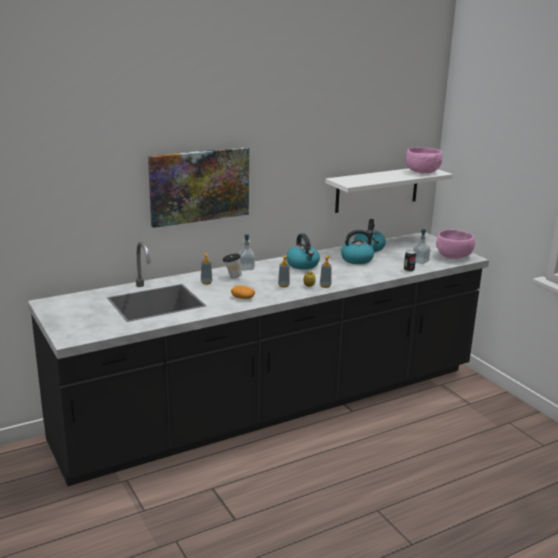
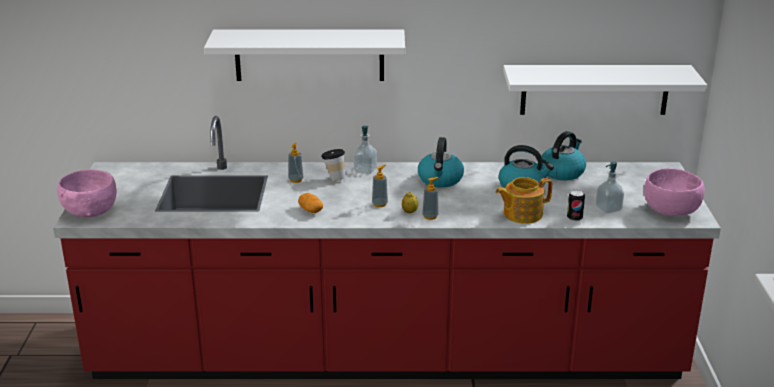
camera: 30 degrees right, 5 degrees up
black counter [28,232,489,486] -> red counter [53,116,721,379]
picture [148,147,249,228] -> white shelf [204,29,405,81]
pink bowl [405,147,442,173] -> pink bowl moved to [57,169,117,217]
none -> teapot [496,177,552,224]

